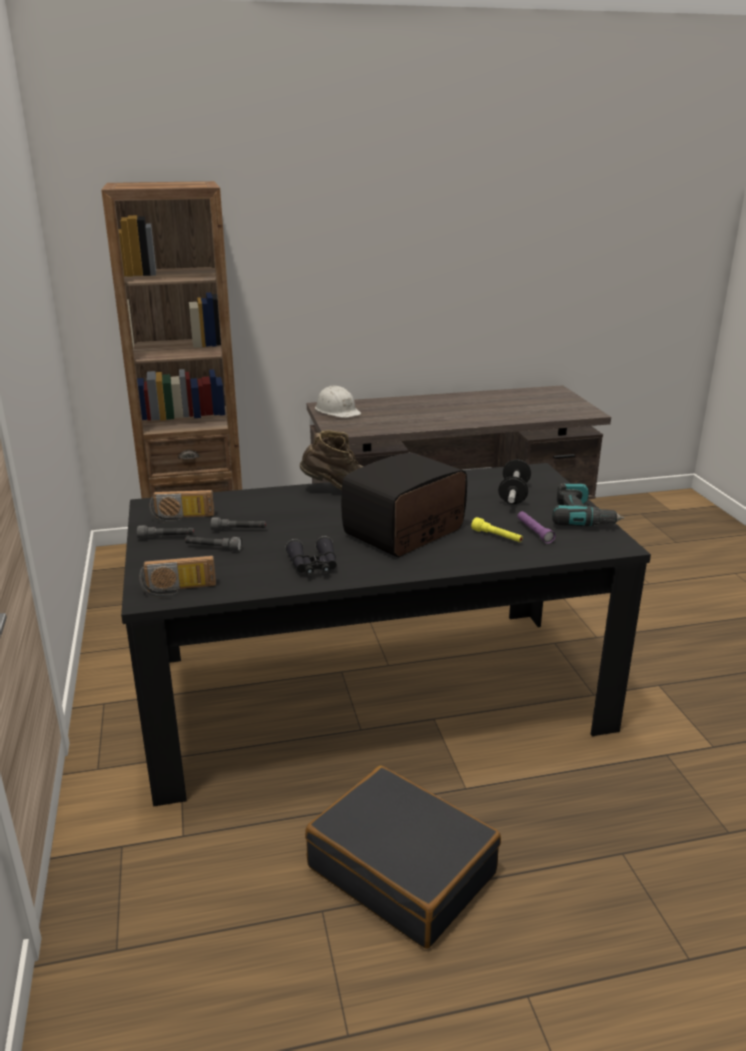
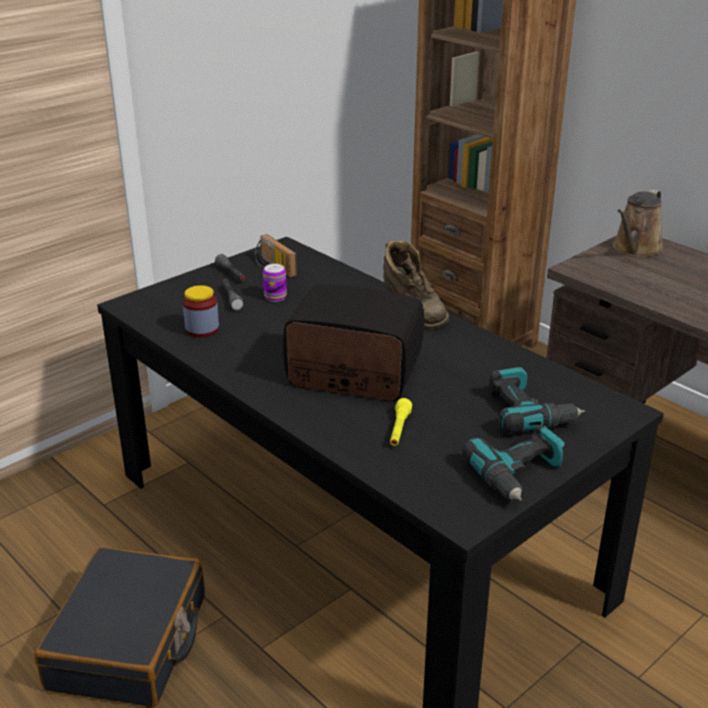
camera: 60 degrees right, 5 degrees up
radio [139,555,216,598] -> none
grey flashlight [211,517,266,531] -> can [263,264,287,302]
black binoculars [285,536,337,575] -> none
white hard hat [315,386,362,418] -> brown watering can [613,189,664,257]
dumbbell [498,459,531,504] -> power drill [489,367,585,434]
purple flashlight [517,511,555,544] -> none
none -> jar [183,285,219,337]

